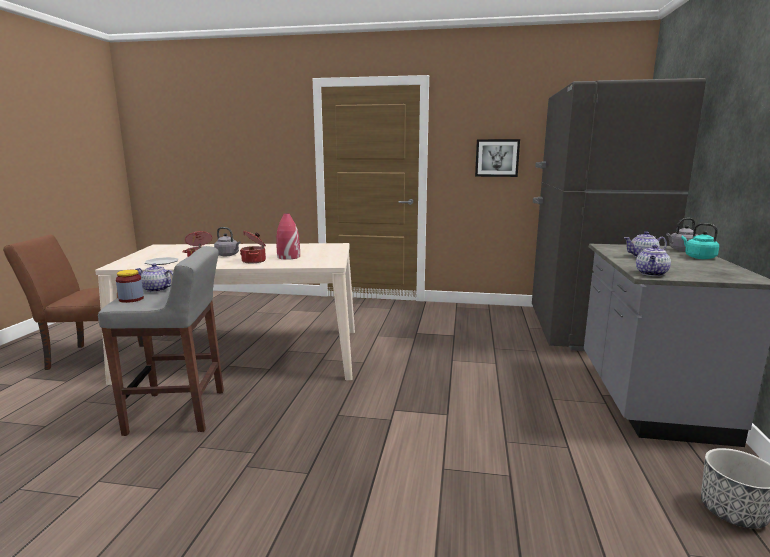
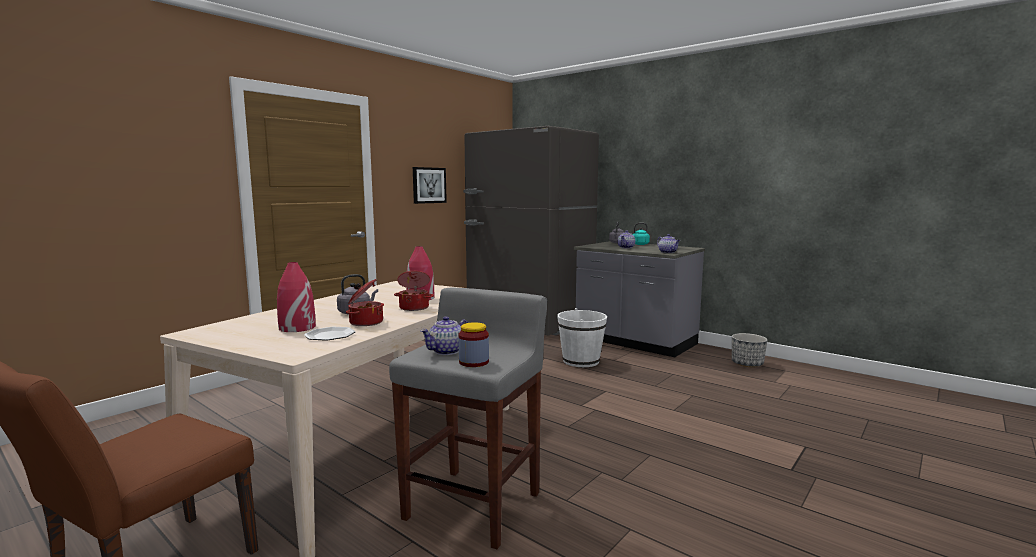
camera: 60 degrees left, 5 degrees down
none -> red vase [277,262,316,332]
none -> white bucket [557,308,607,367]

